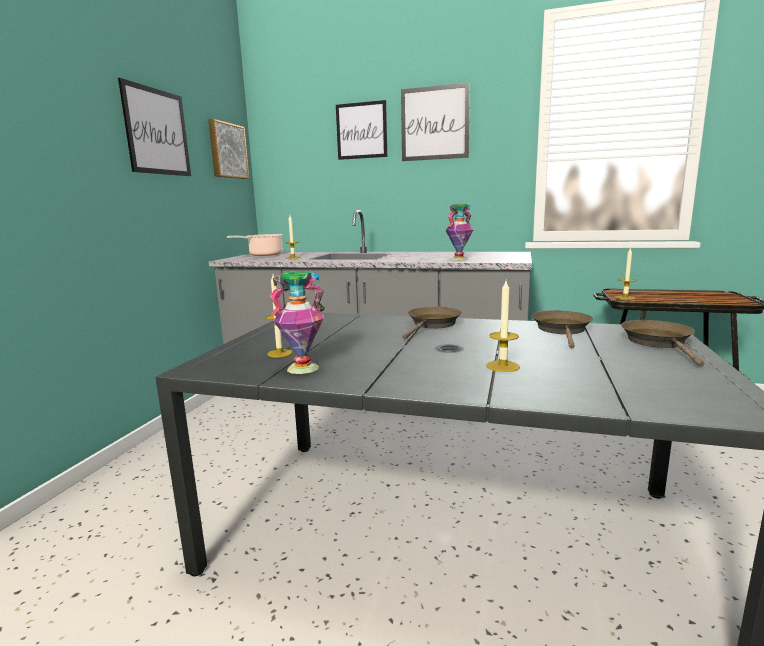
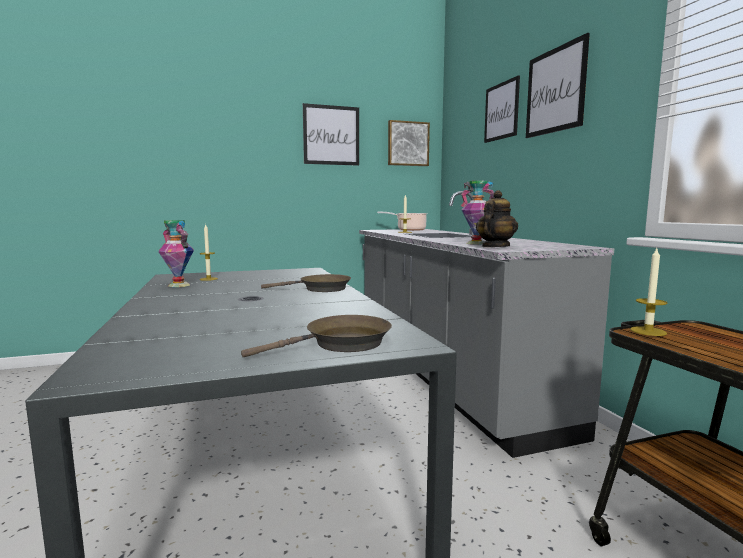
camera: 55 degrees right, 5 degrees down
candle [486,281,520,372] -> none
brown frying pan [532,310,593,349] -> none
none -> teapot [476,190,518,247]

